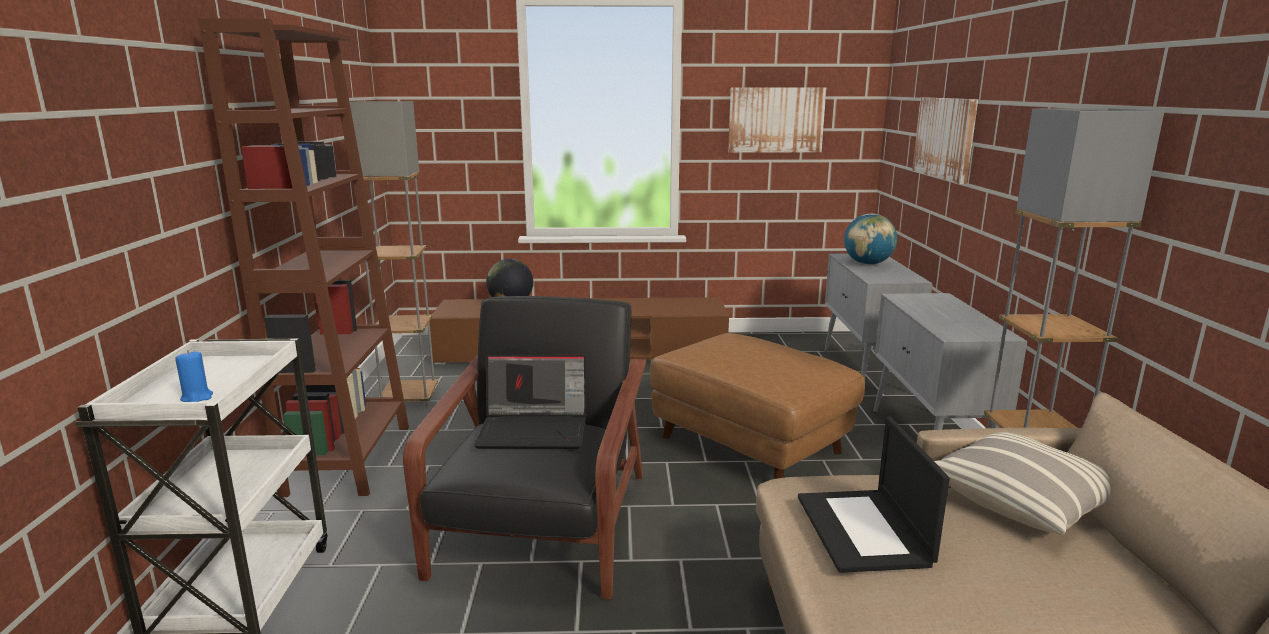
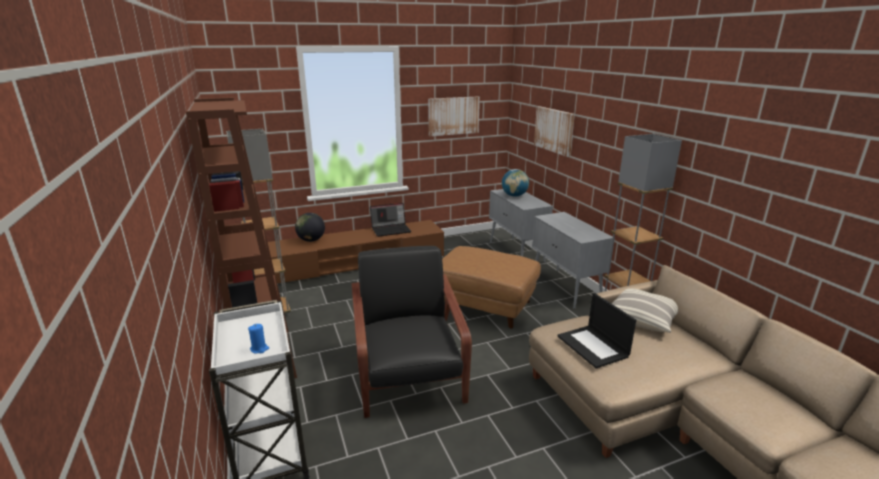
camera: 20 degrees left, 5 degrees up
laptop [474,354,586,449] -> laptop moved to [370,203,411,237]

